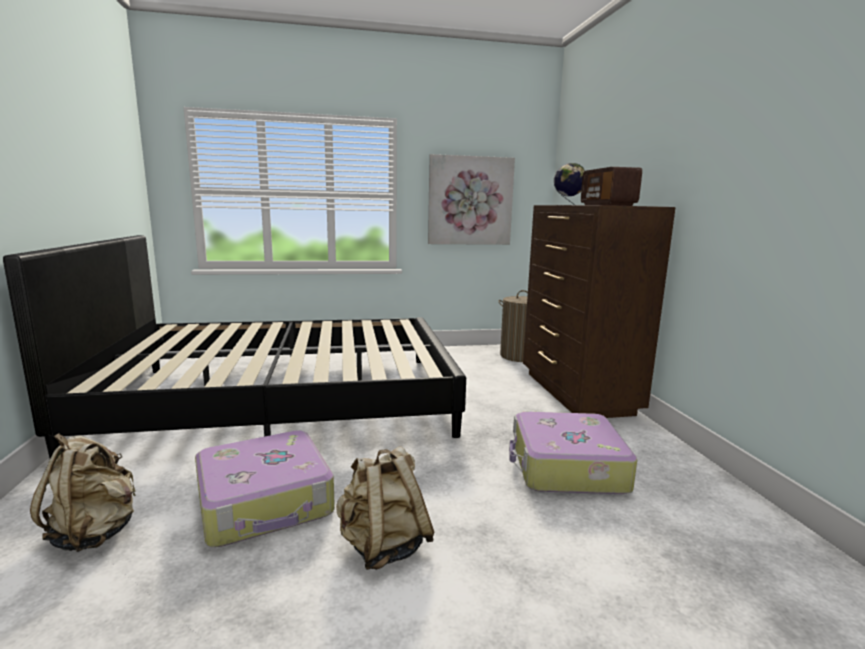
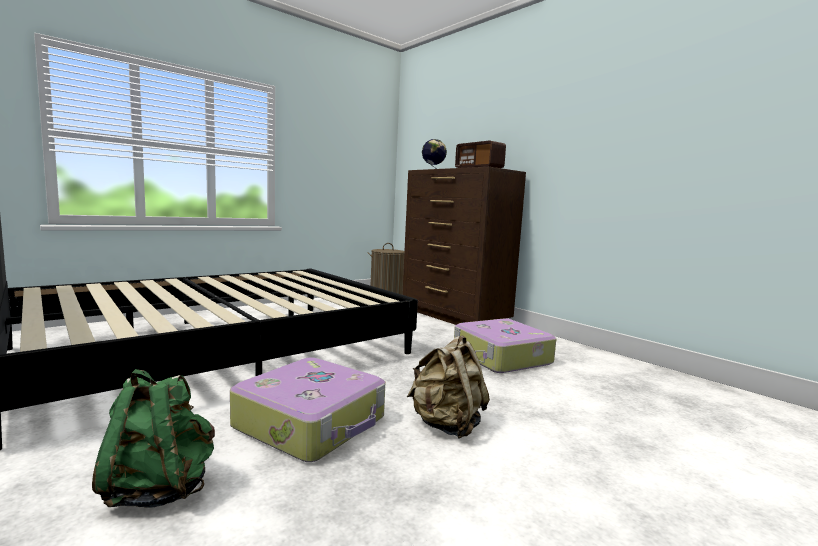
camera: 30 degrees left, 5 degrees down
beige backpack [30,433,136,552] -> green backpack [92,369,215,508]
picture [428,154,515,245] -> none

